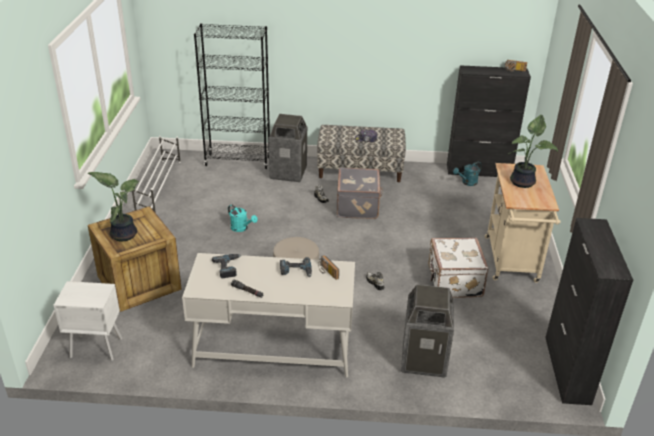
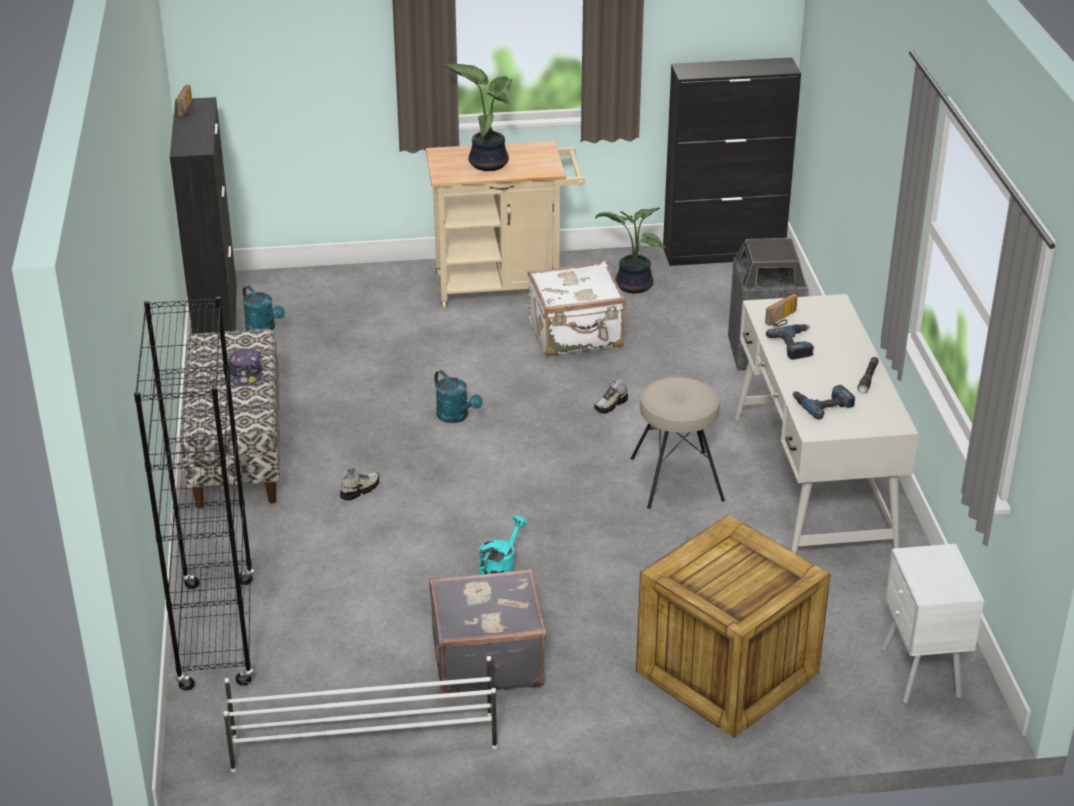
camera: 100 degrees left, 0 degrees up
potted plant [88,172,139,241] -> potted plant moved to [595,208,665,293]
trash can [269,114,307,182] -> none
grey suitcase [337,167,382,219] -> grey suitcase moved to [429,569,546,694]
none -> turquoise watering can [434,370,483,423]

